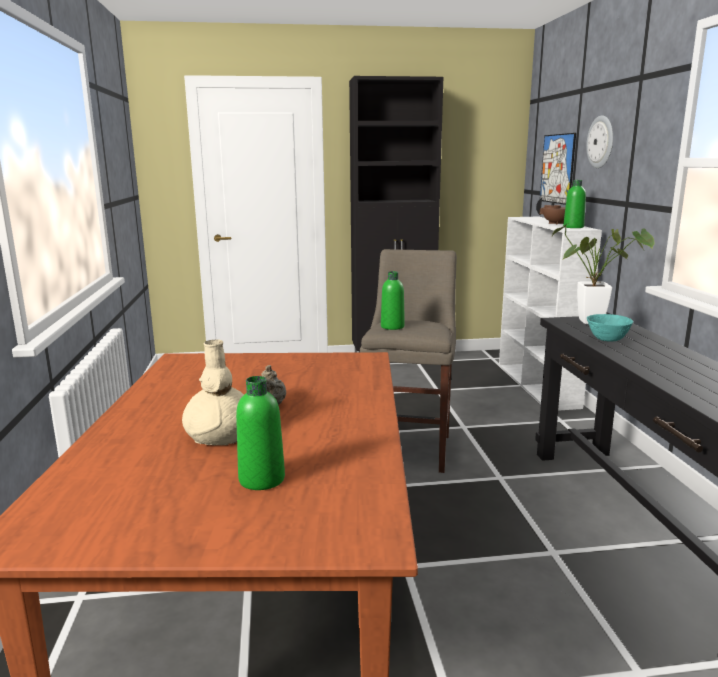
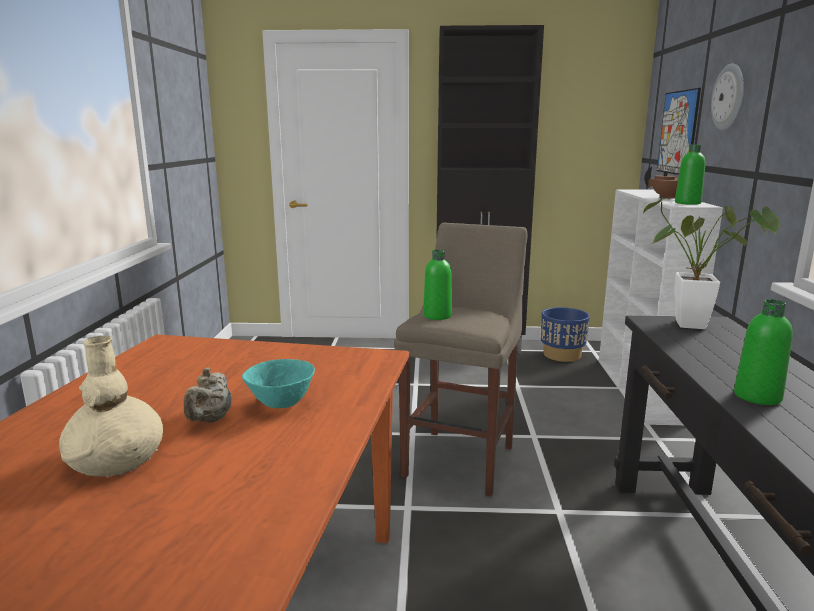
camera: 10 degrees right, 0 degrees up
green bottle [236,376,285,490] -> green bottle moved to [734,299,793,405]
turquoise bowl [587,314,633,342] -> turquoise bowl moved to [242,359,315,408]
none -> blue planter [541,307,590,362]

